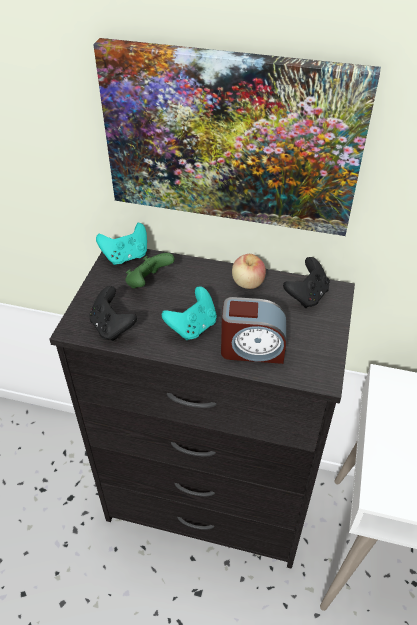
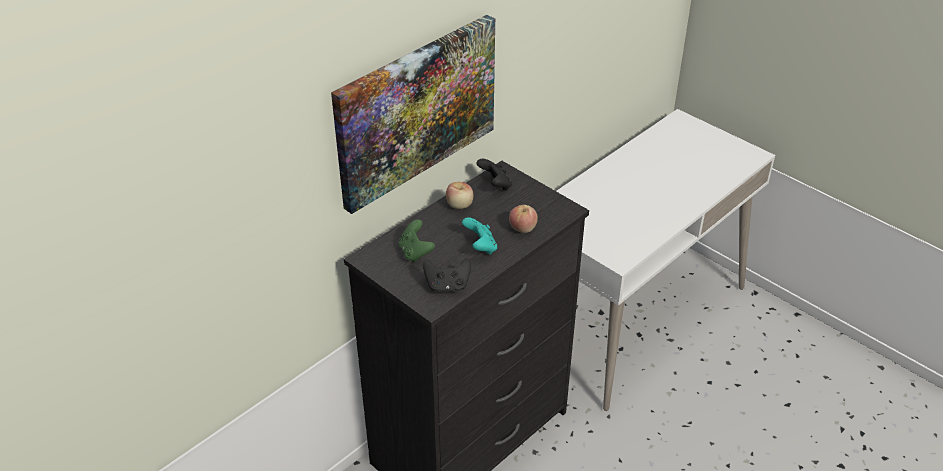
camera: 60 degrees left, 5 degrees down
turquoise game controller [96,223,147,265] -> none
alarm clock [221,297,286,364] -> apple [509,205,538,233]

